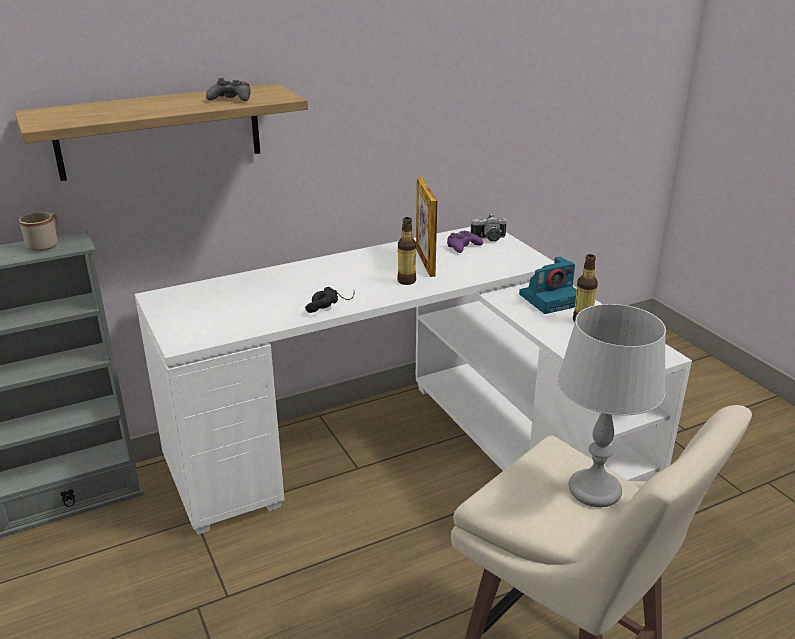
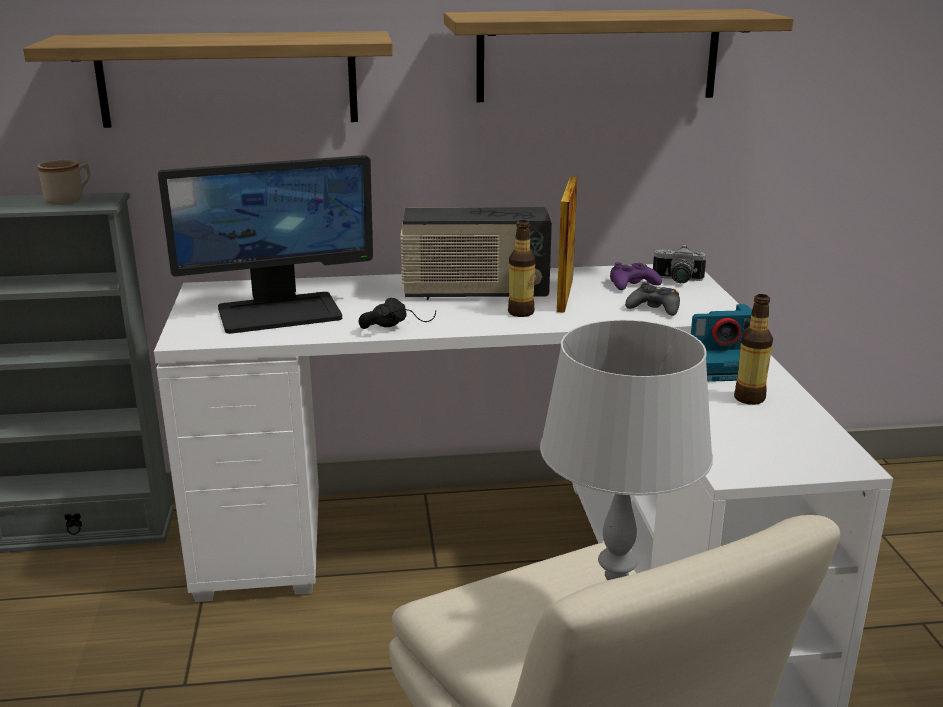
camera: 20 degrees right, 5 degrees down
black game controller [206,78,251,101] -> black game controller moved to [625,281,680,316]
none -> monitor [158,155,373,334]
none -> radio [400,207,552,300]
none -> shelf [444,9,794,102]

